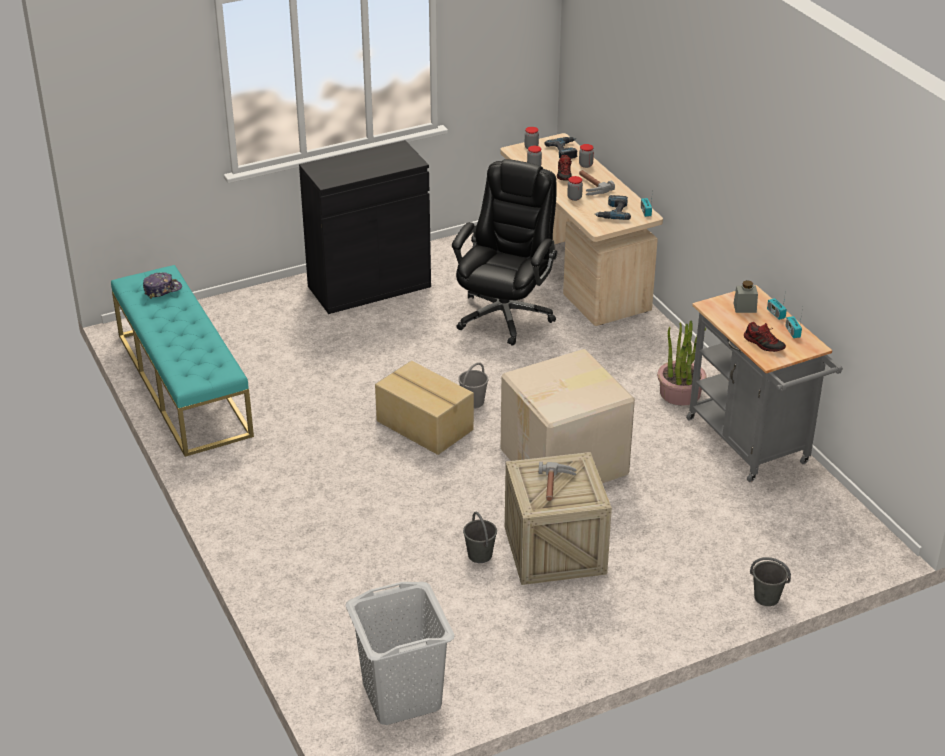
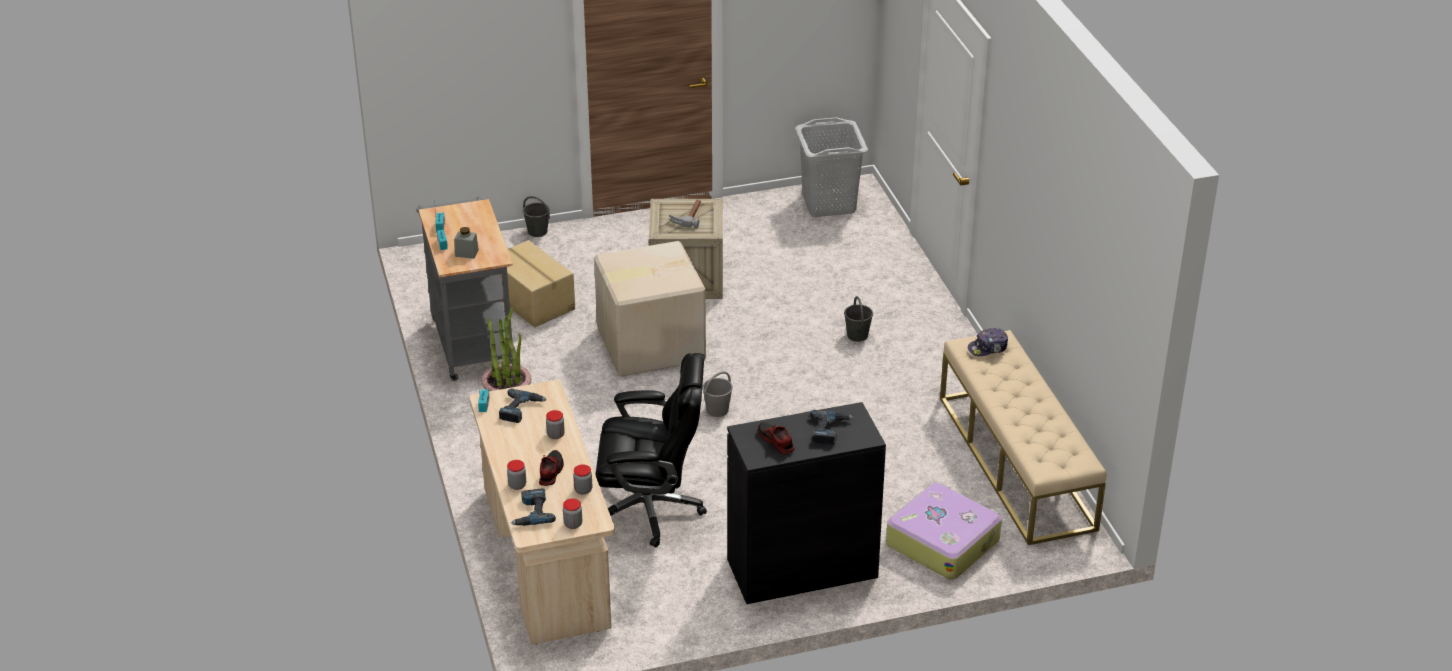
camera: 170 degrees left, 0 degrees up
turquoise bench [111,265,254,457] -> beige bench [940,330,1107,545]
cap [143,272,182,299] -> cap moved to [968,328,1008,356]
cardboard box [375,361,474,455] -> cardboard box moved to [500,240,575,327]
black office chair [452,159,557,346] -> black office chair turned 120 degrees counterclockwise [595,353,707,548]
grey bucket [463,512,497,563] -> grey bucket moved to [844,296,873,342]
hammer [579,170,615,195] -> none
shoe [744,322,786,352] -> shoe moved to [758,423,795,455]
none -> power drill [810,410,854,445]
none -> suitcase [886,483,1002,580]

